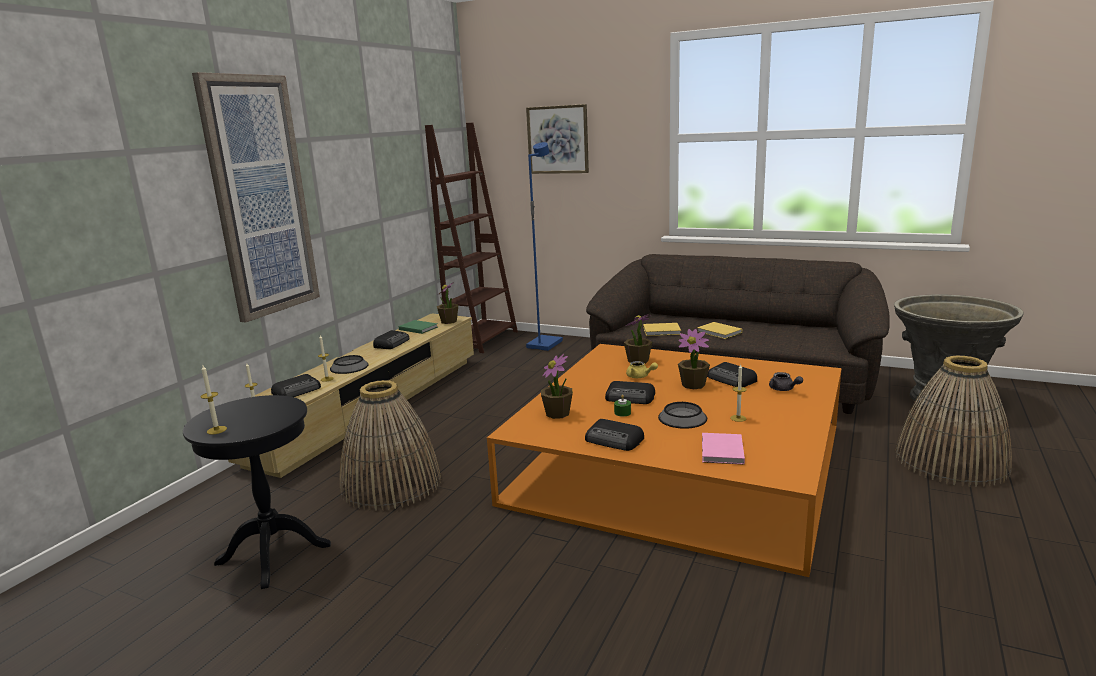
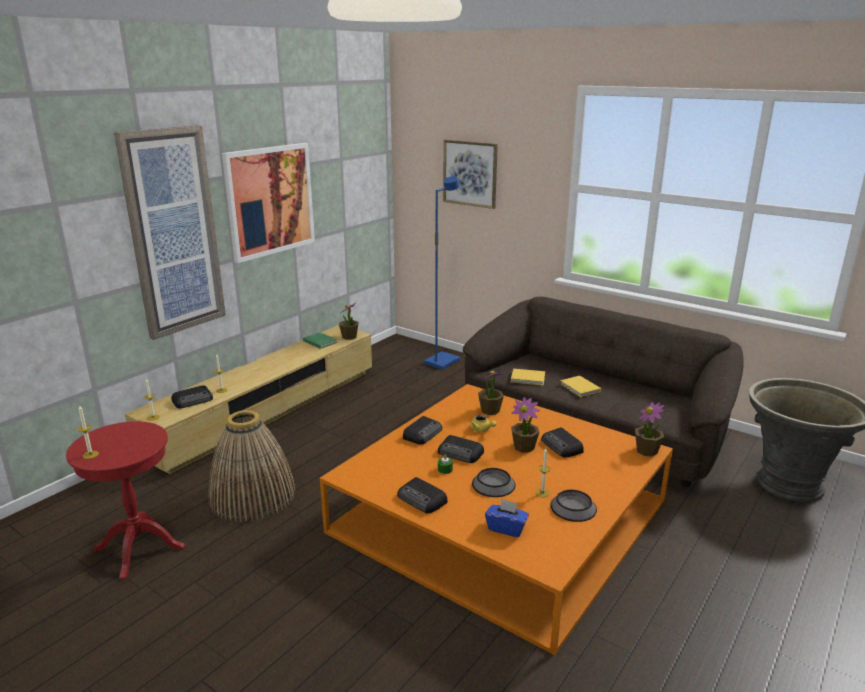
camera: 10 degrees right, 5 degrees up
black side table [183,395,331,589] -> red side table [66,421,185,580]
bowl [330,355,369,374] -> bowl moved to [550,490,597,522]
radio [373,330,410,349] -> radio moved to [403,416,442,445]
brown bookcase [425,123,518,353] -> none
potted plant [541,354,573,419] -> potted plant moved to [635,402,664,456]
pink book [702,433,745,465] -> blue tissue box [485,499,529,537]
grey teapot [769,372,803,391] -> none
basket [895,355,1012,487] -> none
none -> picture [222,143,315,263]

